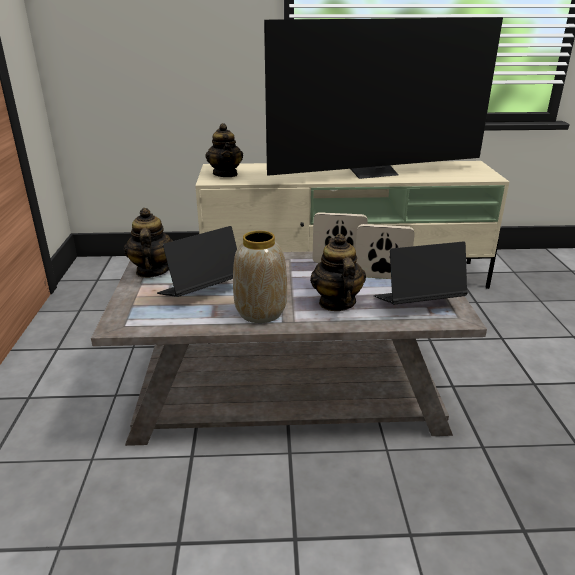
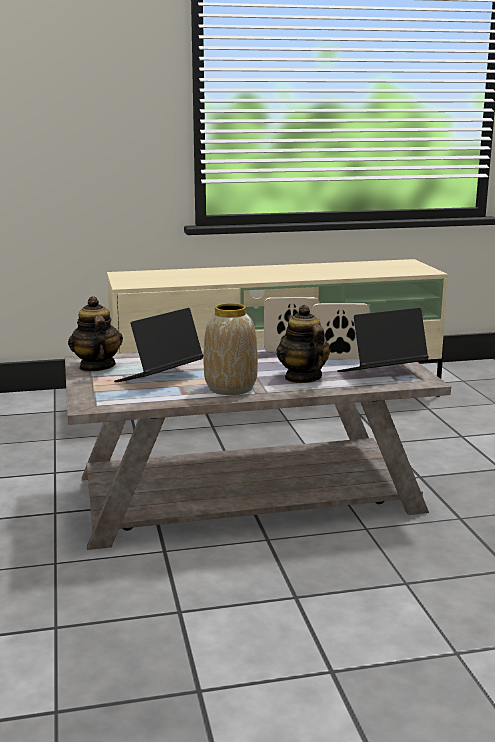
camera: 10 degrees left, 10 degrees down
teapot [205,123,243,177] -> none
television [264,17,503,179] -> none

